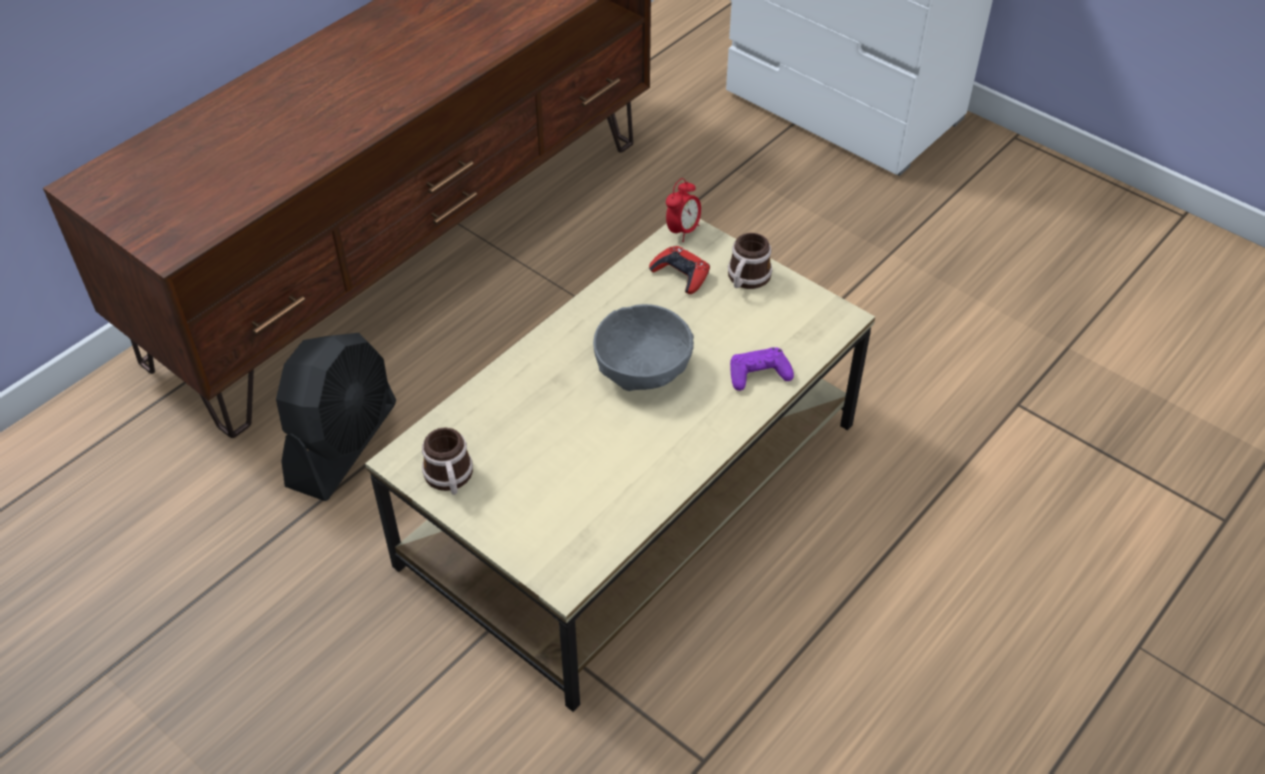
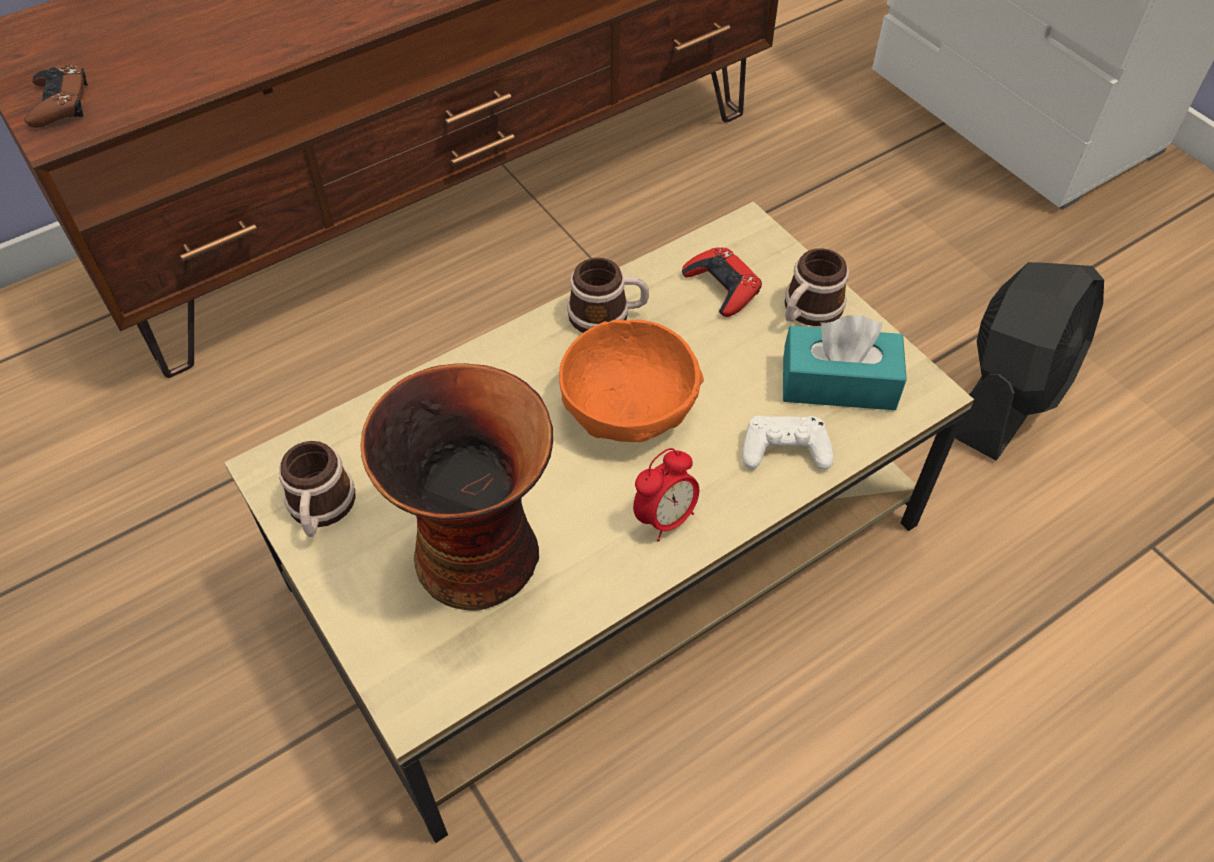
camera: 15 degrees right, 5 degrees up
black fan [276,333,396,501] -> black fan moved to [955,262,1104,461]
grey bowl [593,304,694,391] -> orange bowl [559,319,704,442]
alarm clock [666,178,701,242] -> alarm clock moved to [633,448,699,542]
purple game controller [730,347,794,391] -> white game controller [742,416,833,470]
none -> brown game controller [24,63,88,128]
none -> vase [360,363,553,610]
none -> mug [567,257,649,333]
none -> turquoise tissue box [783,315,907,410]

